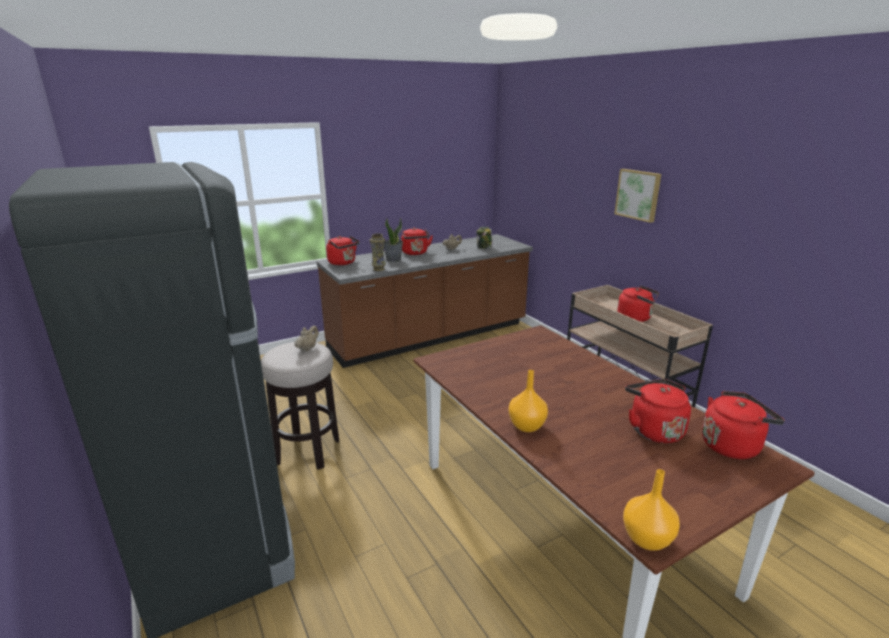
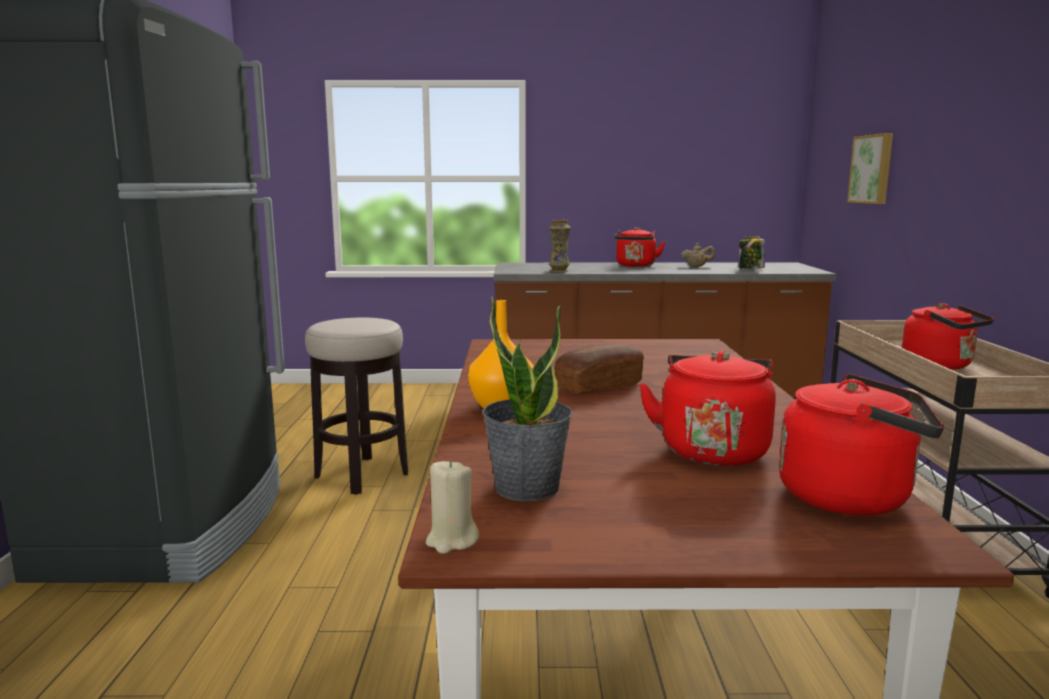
camera: 30 degrees right, 10 degrees down
beige teapot [294,325,318,352] -> none
red kettle [326,236,360,265] -> none
potted plant [384,218,403,262] -> potted plant moved to [482,297,573,501]
picture [614,169,661,223] -> picture moved to [847,133,893,204]
orange vase [623,469,680,551] -> beige candle [426,459,479,554]
none -> bread [555,344,644,394]

